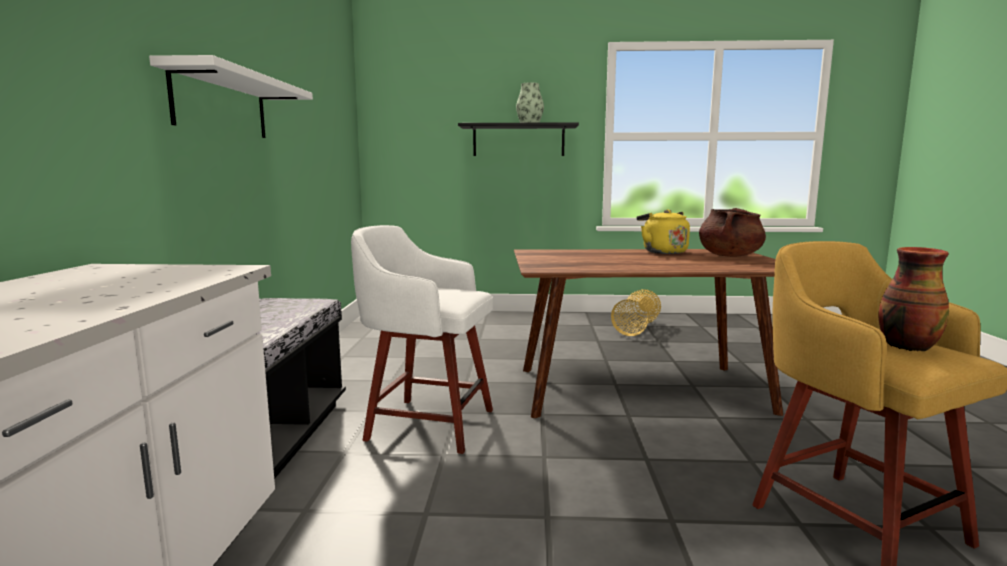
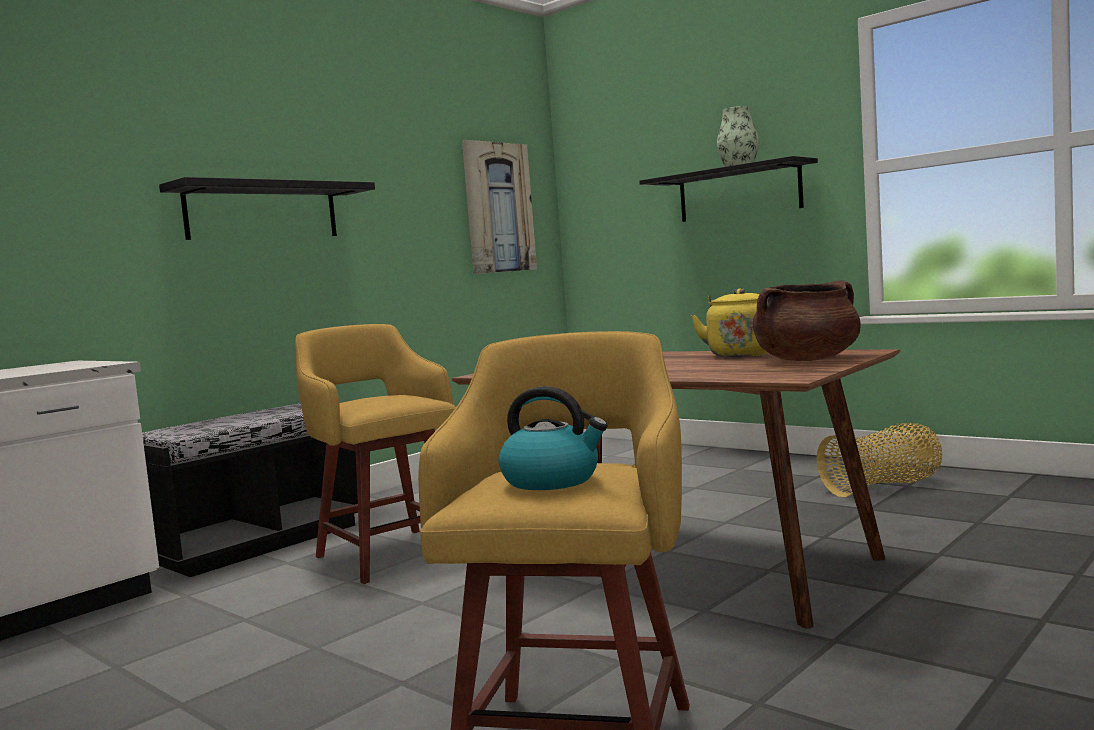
camera: 40 degrees right, 5 degrees down
white shelf [149,55,313,138] -> black shelf [159,177,375,240]
white stool [351,225,493,454] -> yellow stool [295,324,456,584]
vase [878,247,949,351] -> kettle [499,386,608,490]
none -> picture [462,140,537,274]

